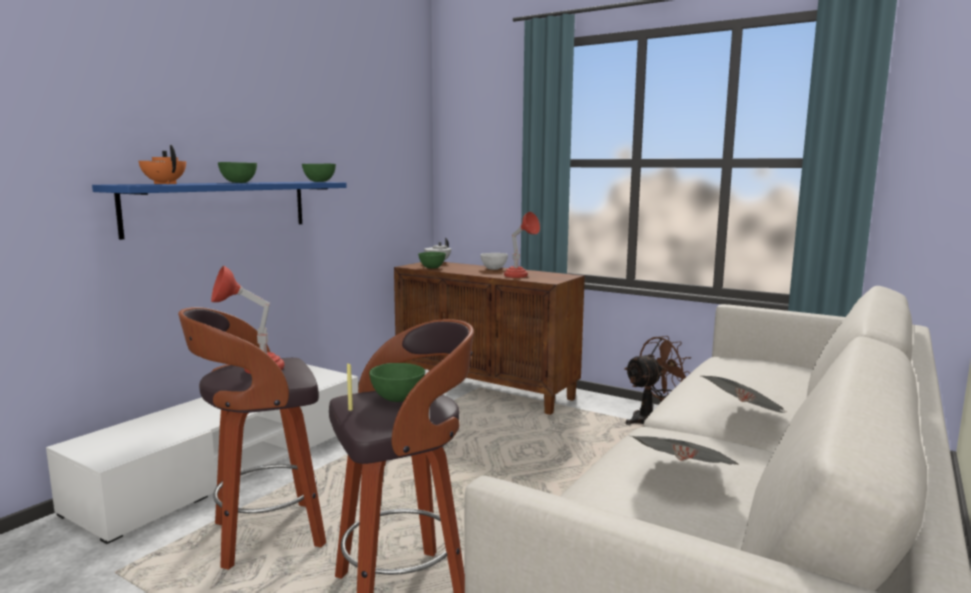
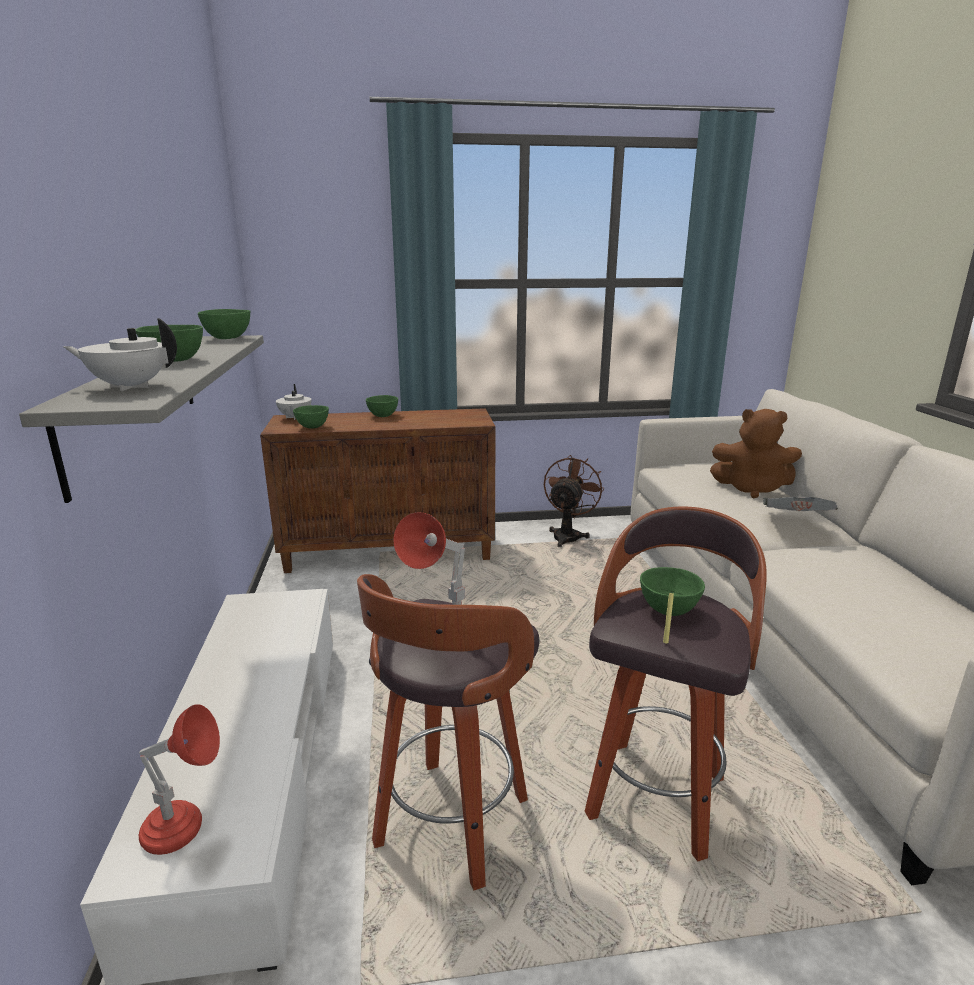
camera: 40 degrees left, 10 degrees up
blue shelf [92,182,347,240] -> grey shelf [19,335,264,503]
orange teapot [139,145,186,184] -> white teapot [64,318,177,391]
white bowl [480,253,508,270] -> green bowl [366,395,398,417]
red table lamp [504,212,540,278] -> red table lamp moved to [139,704,220,855]
newspaper [629,435,738,465] -> none
none -> brown plush toy [710,409,802,498]

